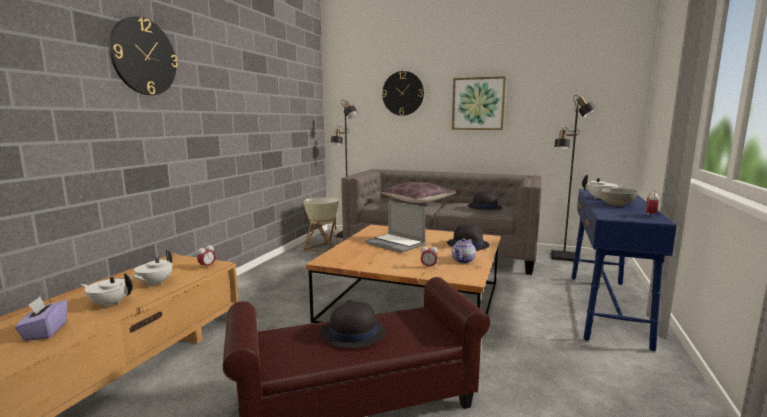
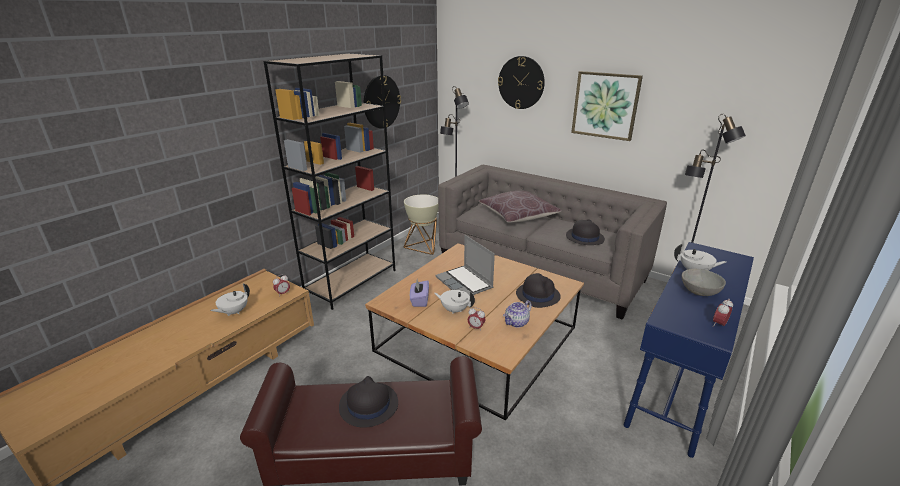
camera: 15 degrees right, 15 degrees up
purple tissue box [15,297,67,341] -> purple tissue box moved to [410,279,429,307]
white teapot [80,273,133,308] -> white teapot moved to [434,290,475,314]
wall clock [109,16,178,95] -> wall clock moved to [364,75,401,129]
none -> beige bookcase [263,53,395,310]

